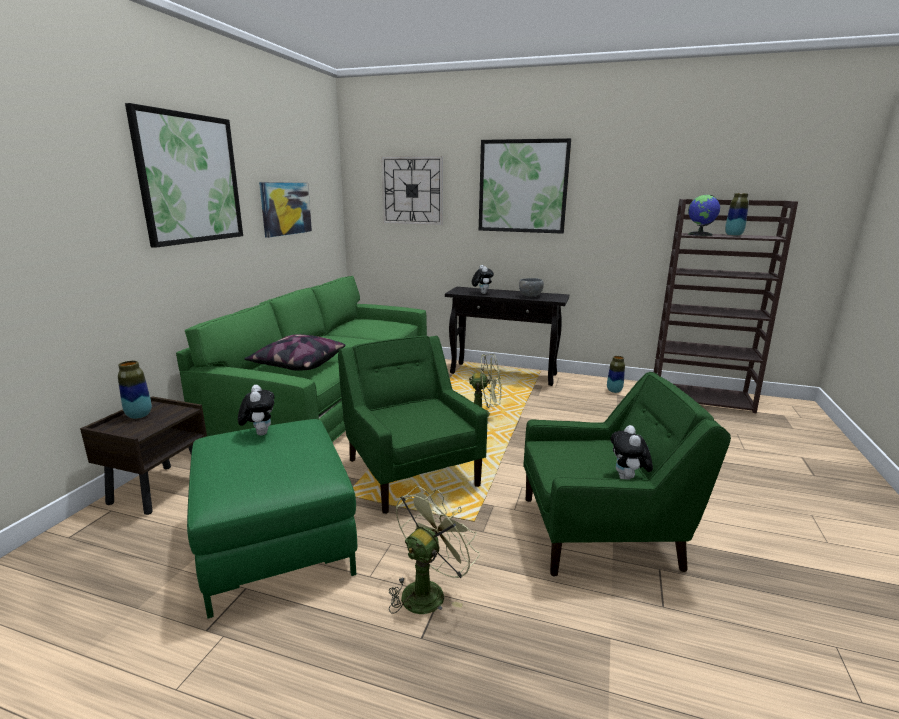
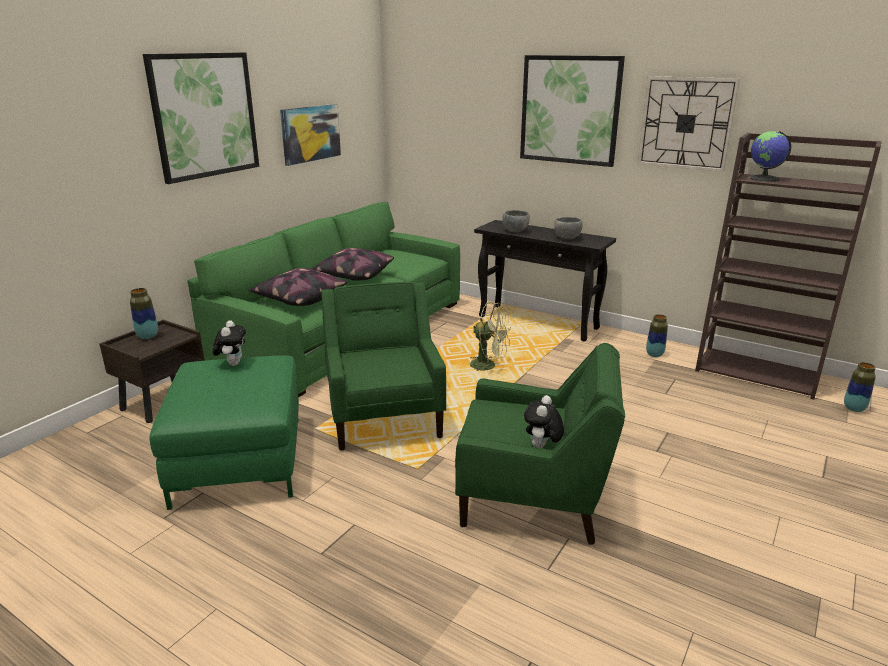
camera: 15 degrees right, 5 degrees up
wall clock [381,156,443,225] -> wall clock moved to [637,76,740,172]
green fan [389,486,480,614] -> none
plush toy [472,265,494,294] -> grey bowl [502,210,530,232]
vase [725,193,749,236] -> vase moved to [844,362,876,412]
none -> pillow [312,248,394,280]

